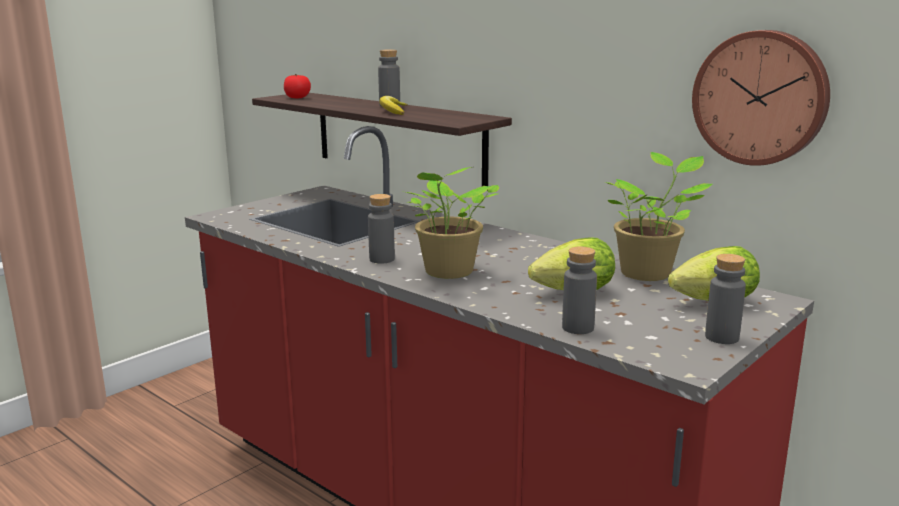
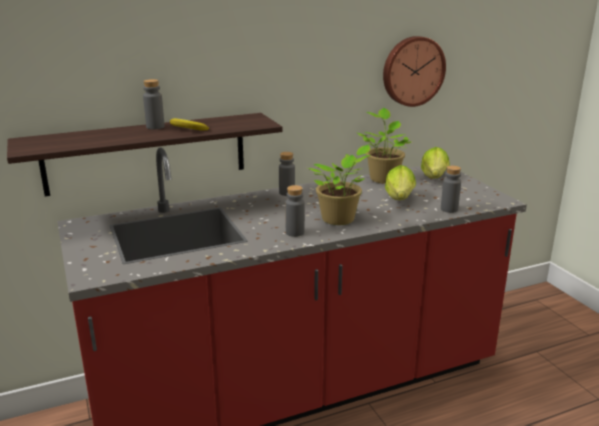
camera: 65 degrees left, 5 degrees up
tomato [284,74,311,98] -> none
grey bottle [705,254,746,344] -> grey bottle moved to [279,152,295,196]

